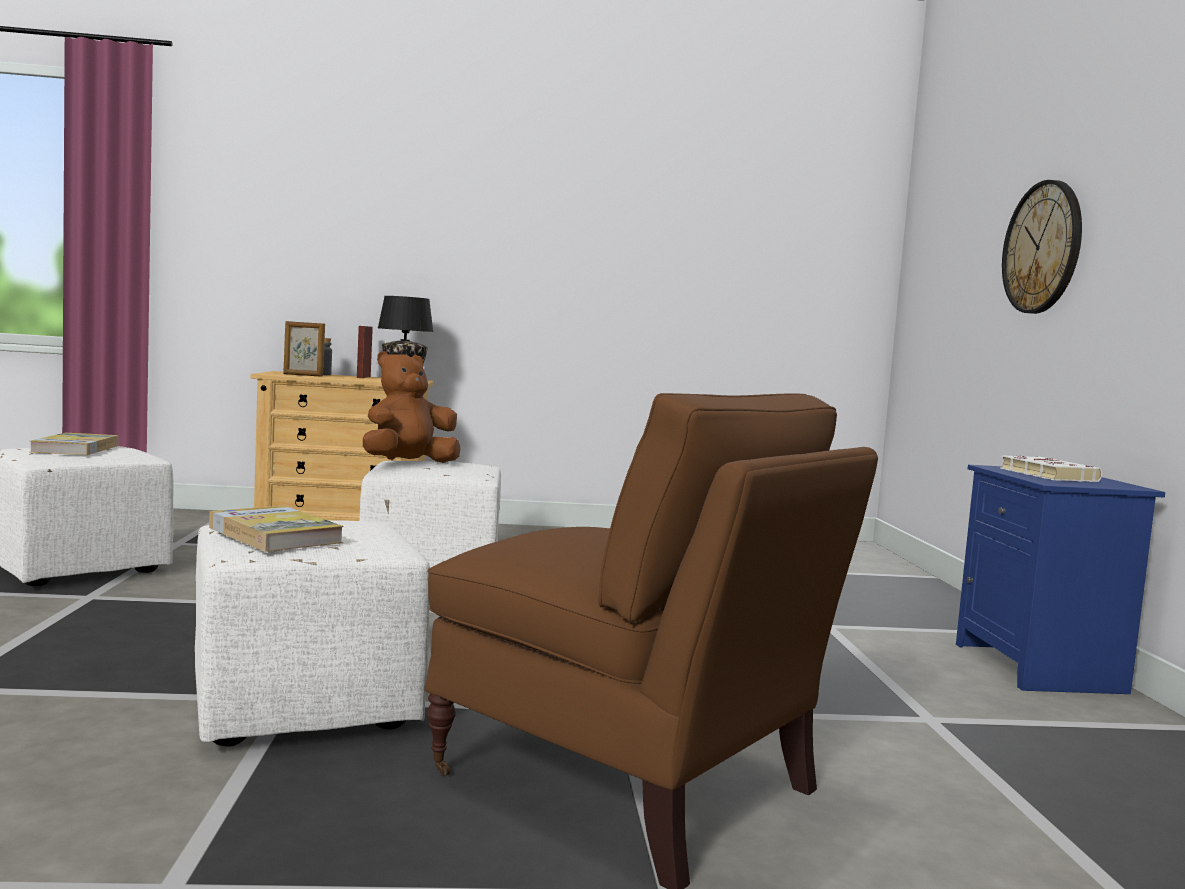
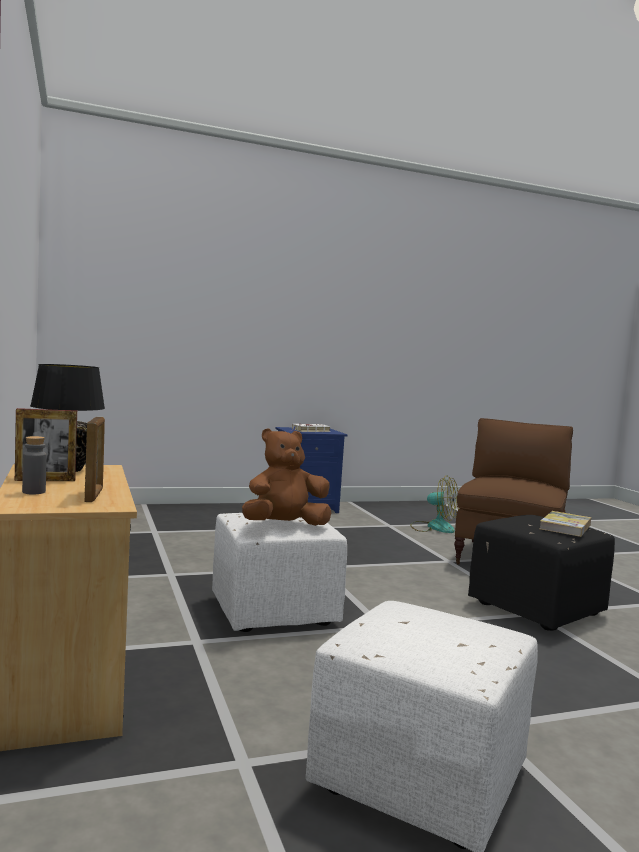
camera: 105 degrees left, 0 degrees up
book [30,433,119,455] -> none
white ottoman [195,520,430,746] -> black ottoman [468,515,615,631]
brown plush toy [363,351,460,463] -> brown plush toy turned 120 degrees clockwise [242,428,331,526]
wall clock [1002,180,1082,314] -> none
none -> fan [410,476,459,533]

